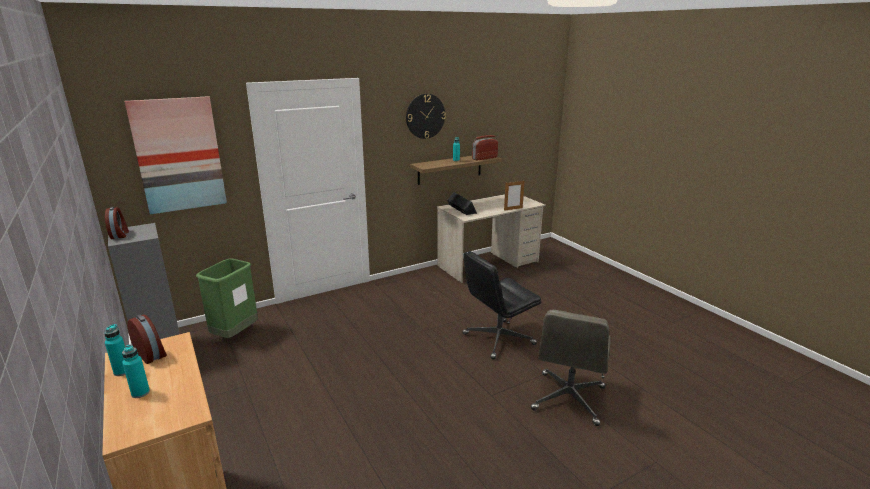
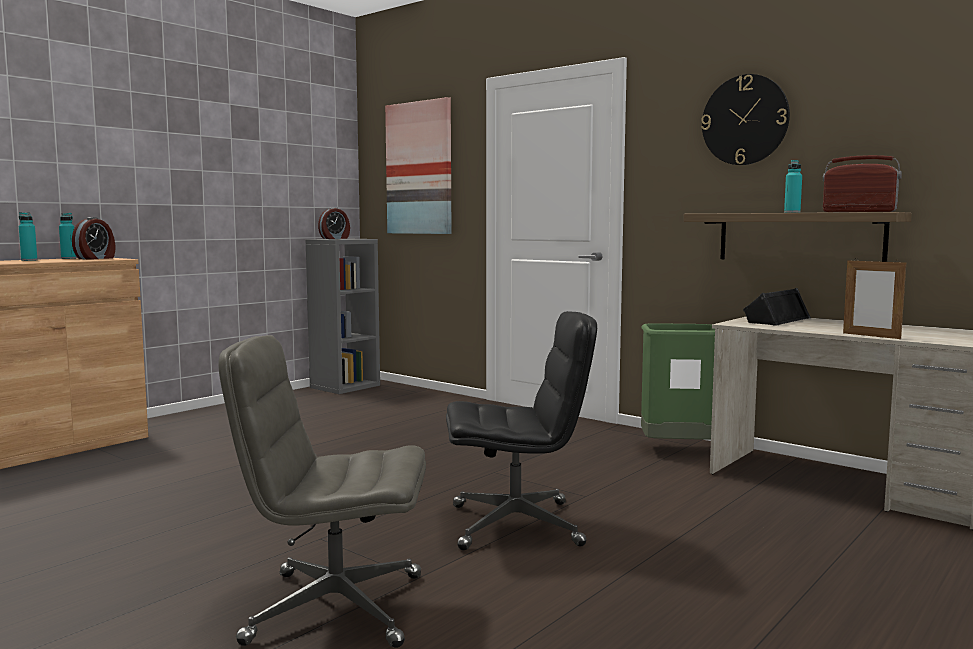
camera: 70 degrees right, 15 degrees down
green trash can [196,259,258,338] -> green trash can moved to [641,323,715,440]
black office chair [462,251,541,359] -> black office chair turned 135 degrees clockwise [446,311,597,550]

